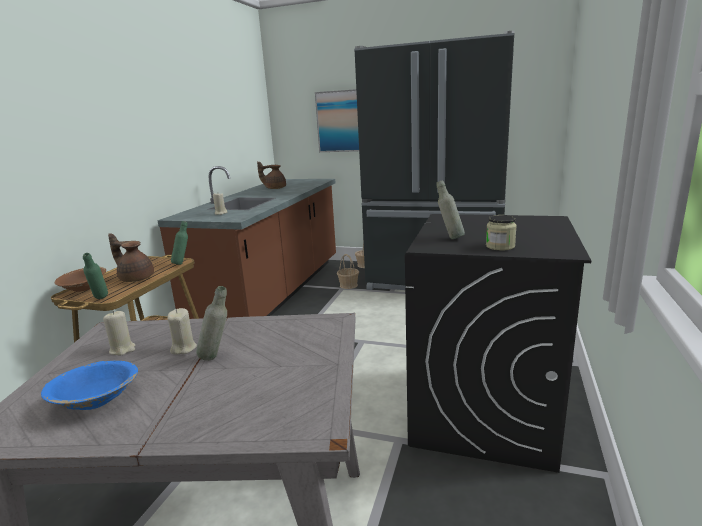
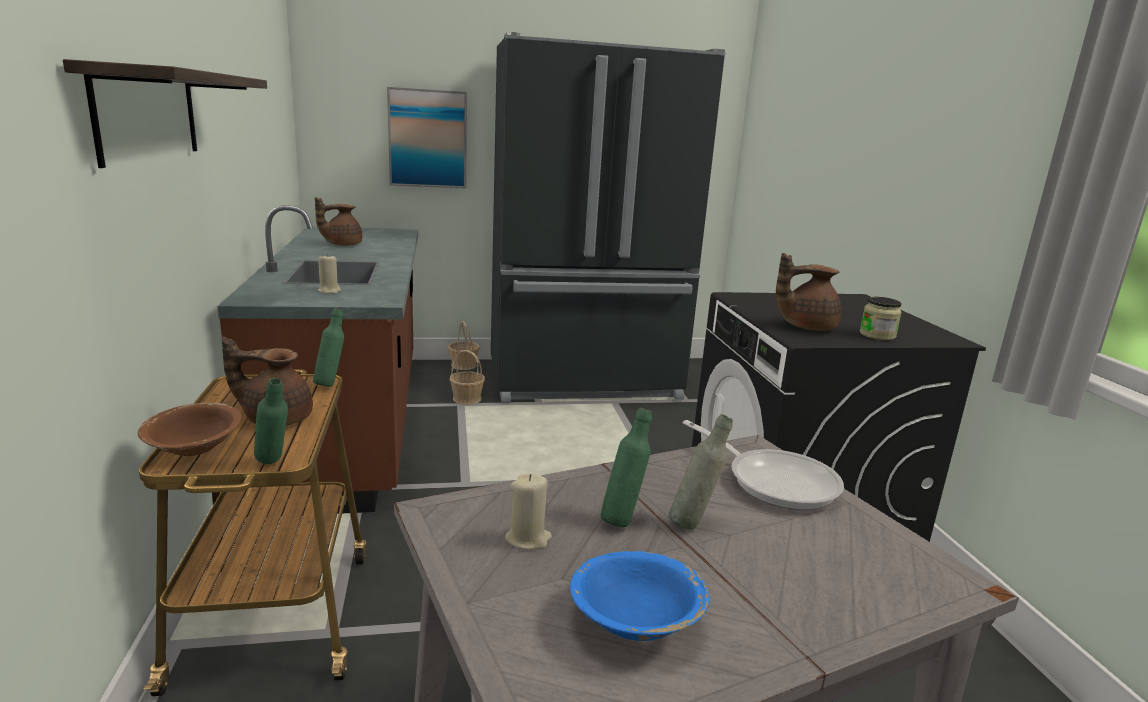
camera: 30 degrees left, 0 degrees up
beige candle [168,308,197,355] -> green bottle [600,408,652,527]
grey bottle [436,180,465,239] -> brown teapot [776,253,841,331]
none -> shelf [63,59,267,168]
none -> frying pan [683,420,844,510]

